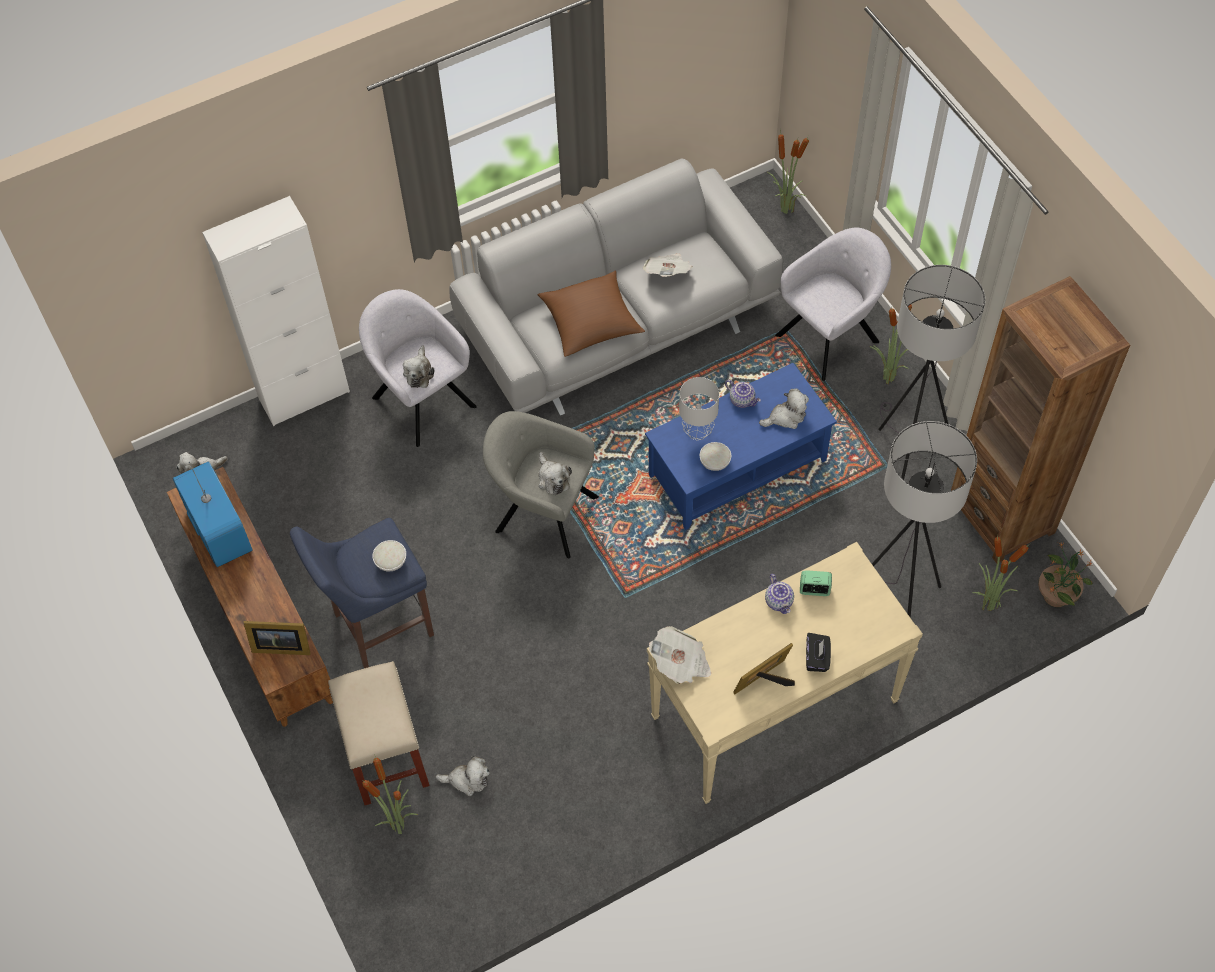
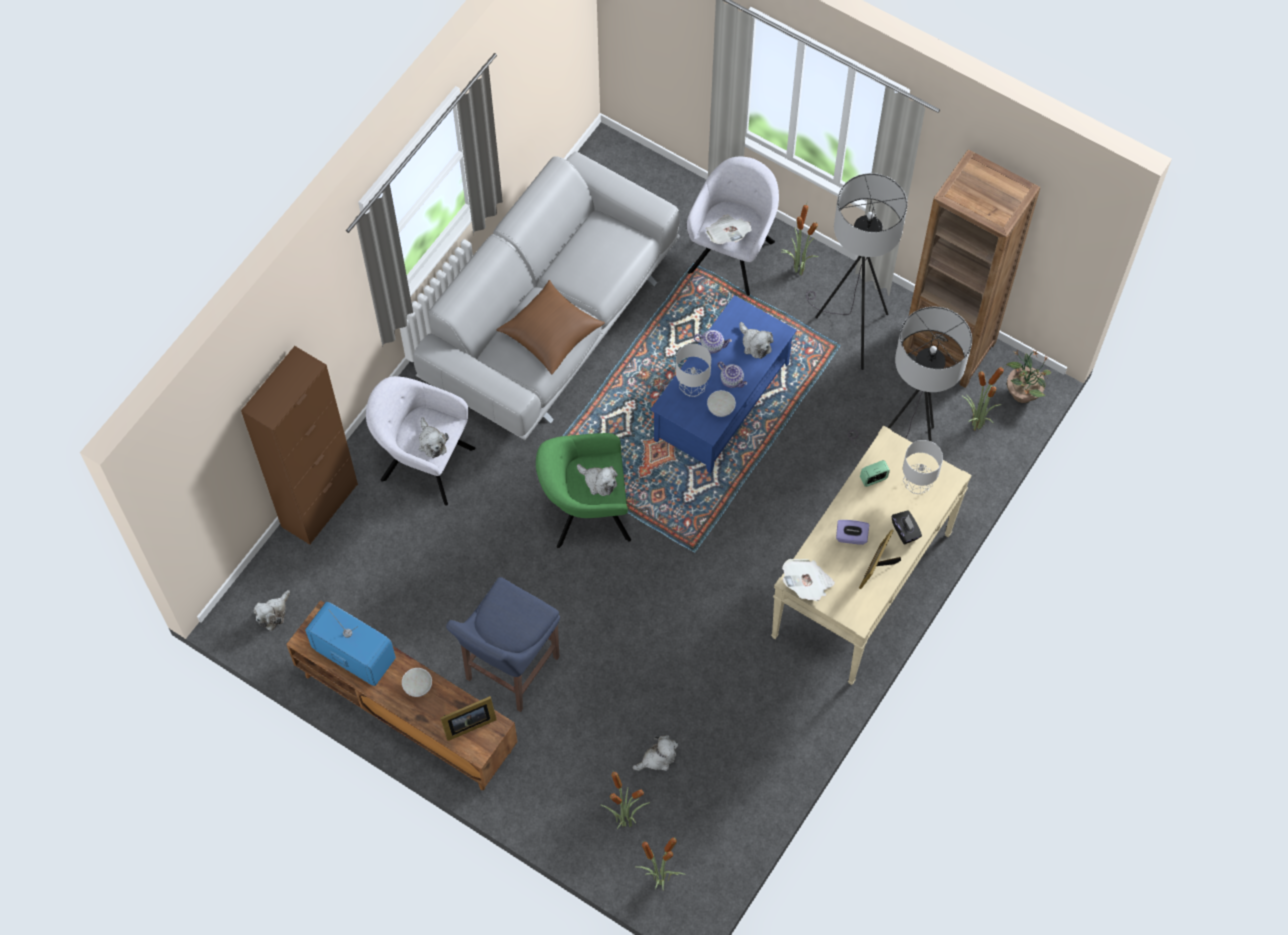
camera: 30 degrees left, 5 degrees up
white cabinet [202,196,350,426] -> brown cabinet [241,346,358,545]
beige stool [328,661,430,805] -> none
white bowl [372,540,406,572] -> white bowl moved to [402,668,432,697]
grey armchair [483,411,599,558] -> green armchair [536,433,631,548]
newspaper [642,253,693,277] -> newspaper moved to [705,215,752,244]
plush toy [759,389,809,429] -> plush toy turned 105 degrees clockwise [739,322,773,359]
teapot [765,574,794,614] -> teapot moved to [717,361,747,388]
potted plant [767,134,810,214] -> potted plant moved to [635,837,685,890]
none -> purple tissue box [836,520,869,545]
none -> grey table lamp [903,440,943,494]

